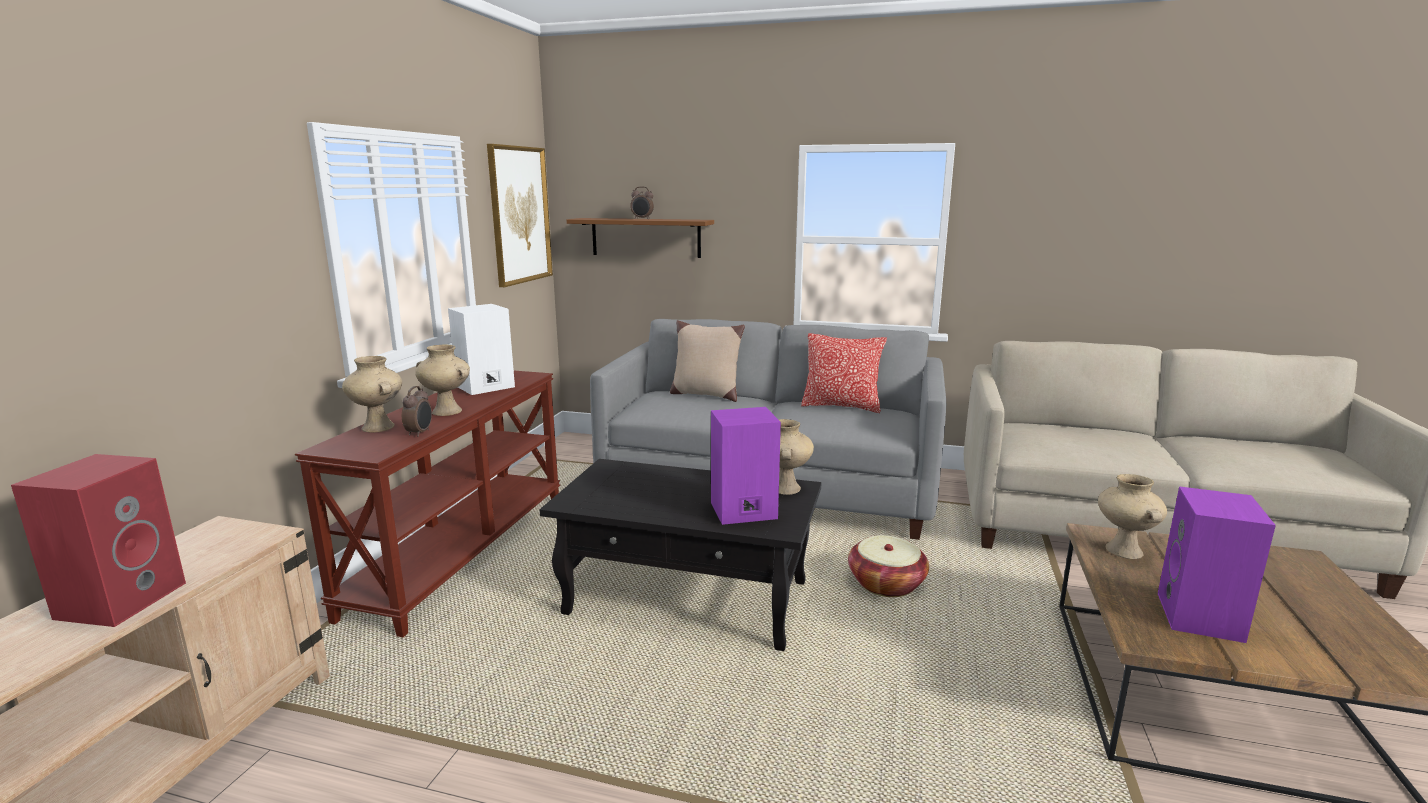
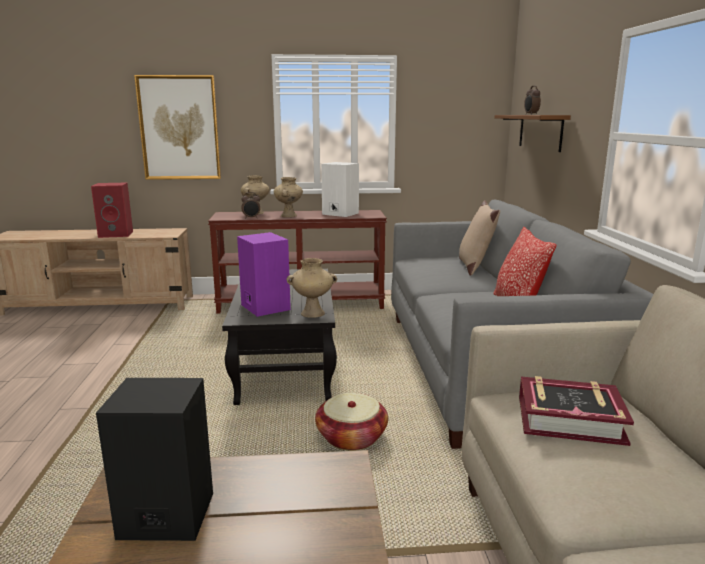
camera: 70 degrees right, 0 degrees up
picture [487,144,553,287] -> picture moved to [134,75,221,180]
beige vase [1098,474,1167,559] -> none
purple speaker [1158,486,1276,643] -> black speaker [96,378,213,541]
none -> book [519,376,634,446]

